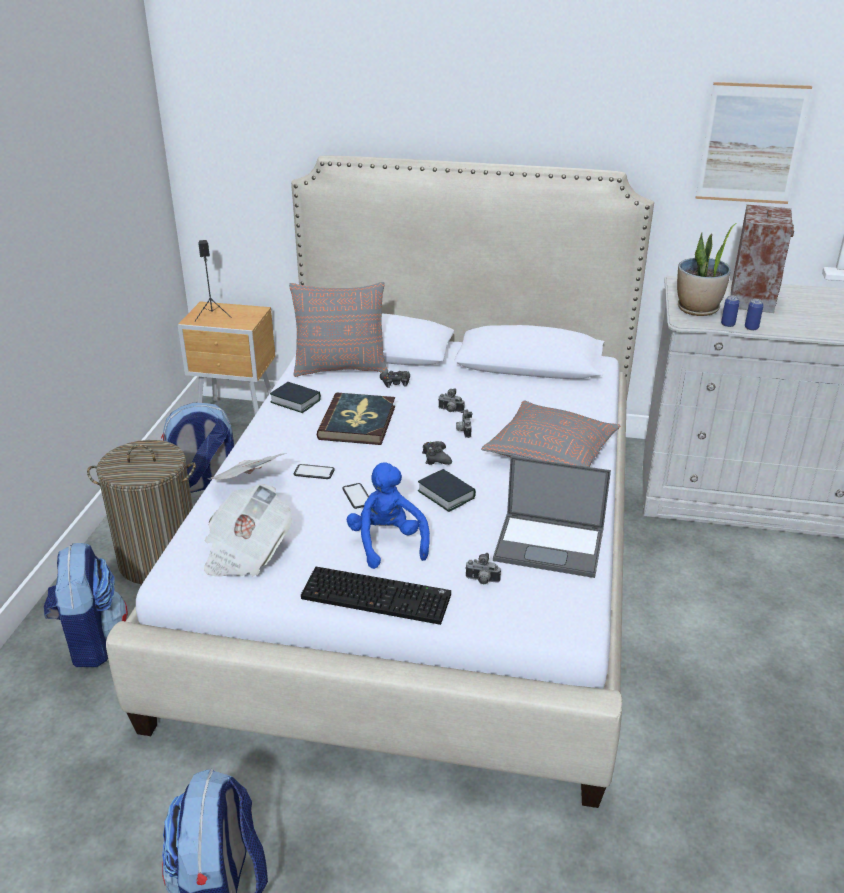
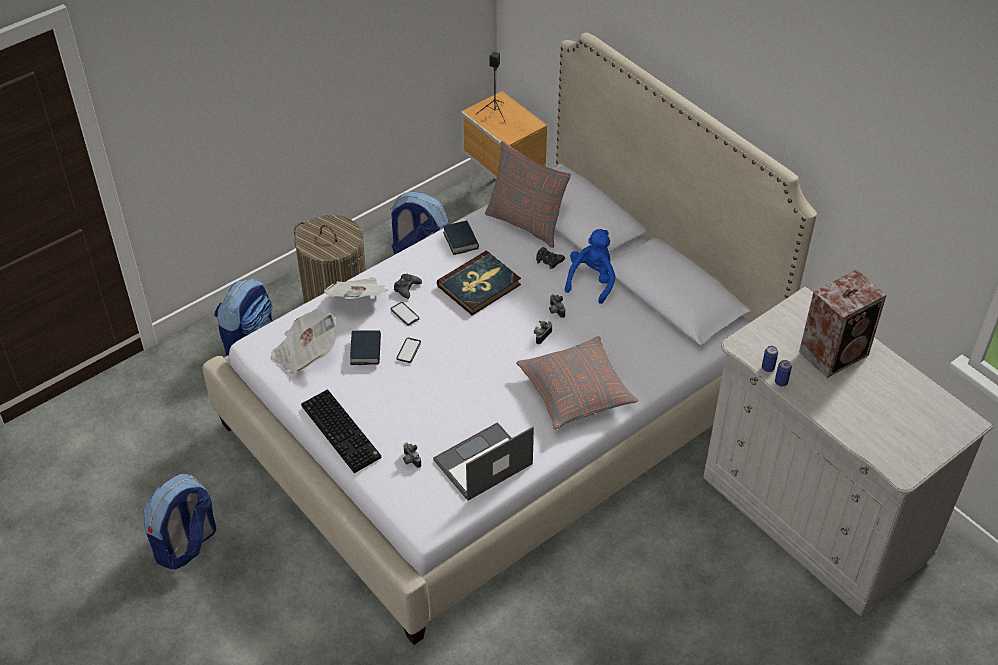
camera: 40 degrees right, 15 degrees up
blue plush toy [347,462,430,569] -> blue plush toy moved to [565,229,616,304]
book [418,469,476,512] -> book moved to [350,330,381,365]
black game controller [422,441,452,465] -> black game controller moved to [394,274,422,299]
laptop [493,456,611,578] -> laptop turned 90 degrees clockwise [433,422,534,501]
potted plant [677,223,737,316] -> none
picture [696,82,812,204] -> none

